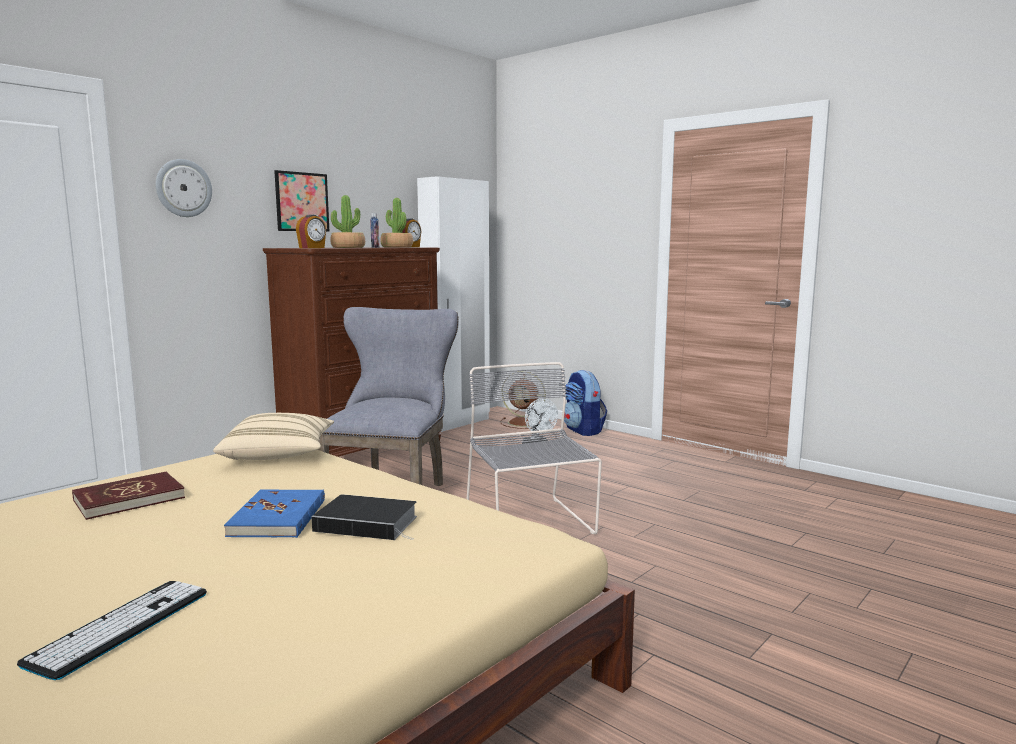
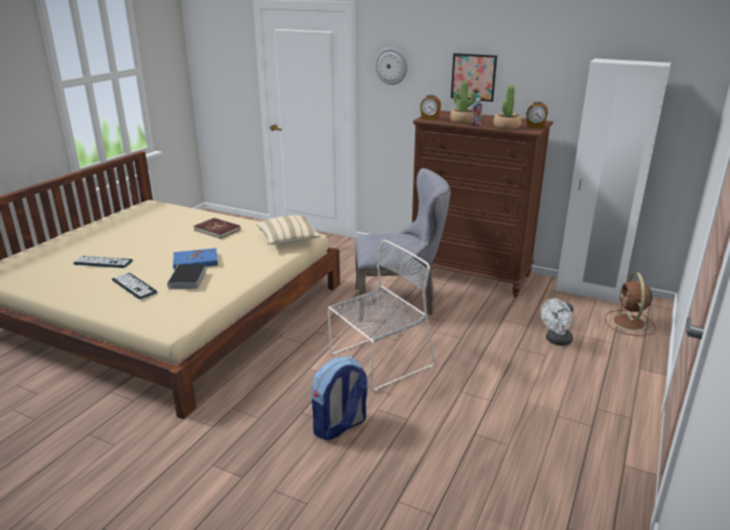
camera: 75 degrees right, 15 degrees up
backpack [564,370,607,436] -> backpack moved to [312,356,367,441]
none -> keyboard [112,273,157,299]

